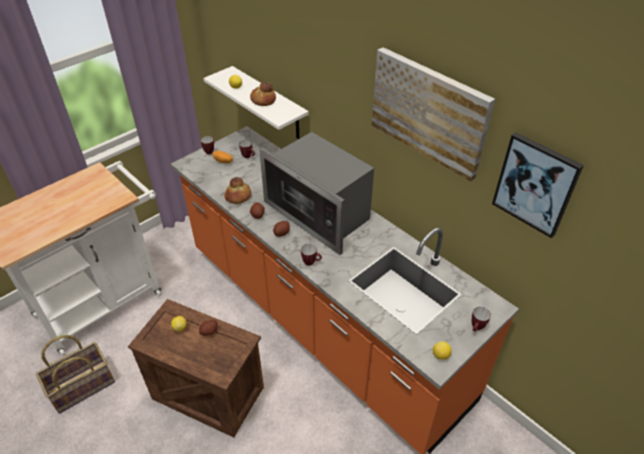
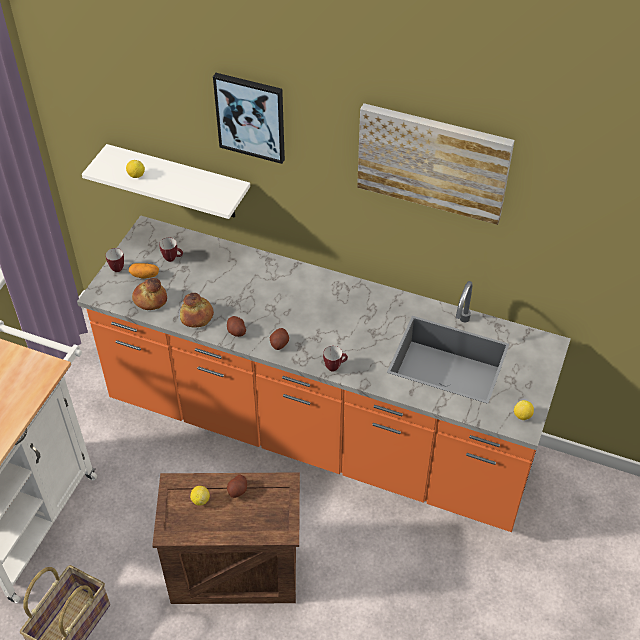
camera: 25 degrees left, 5 degrees up
bread [250,82,276,106] -> bread moved to [132,278,167,310]
microwave [259,132,374,255] -> none
mug [472,307,491,332] -> none
picture [492,132,584,238] -> picture moved to [213,73,285,164]

